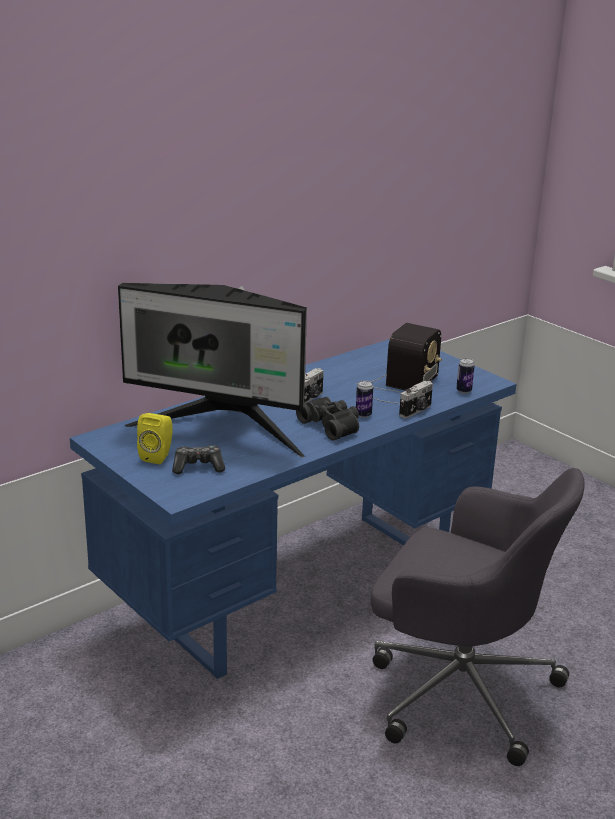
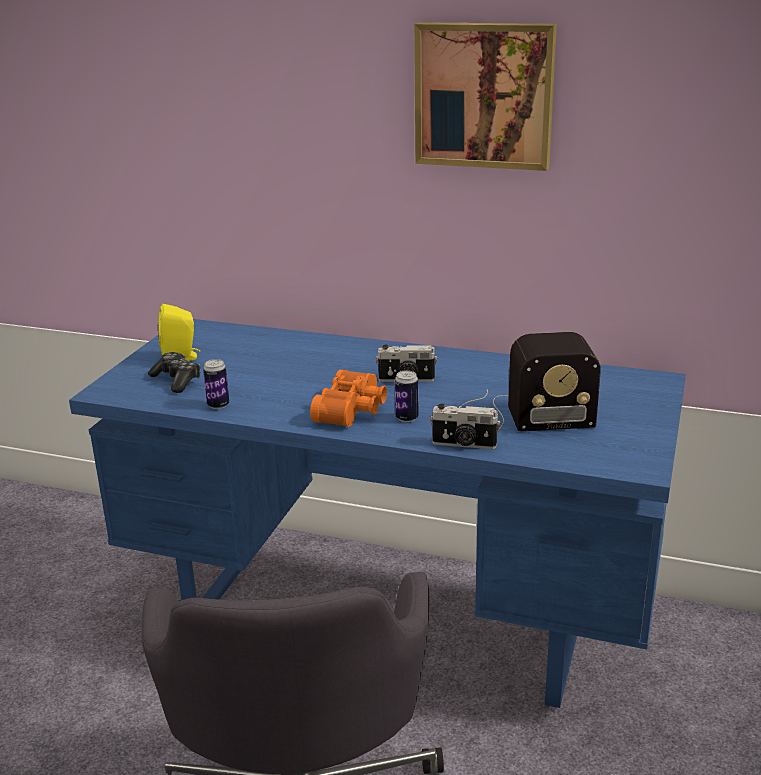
camera: 60 degrees right, 0 degrees up
monitor [118,283,307,457] -> none
black binoculars [296,397,359,441] -> orange binoculars [310,370,387,427]
can [456,358,475,393] -> can moved to [203,359,229,409]
none -> picture [414,22,557,171]

